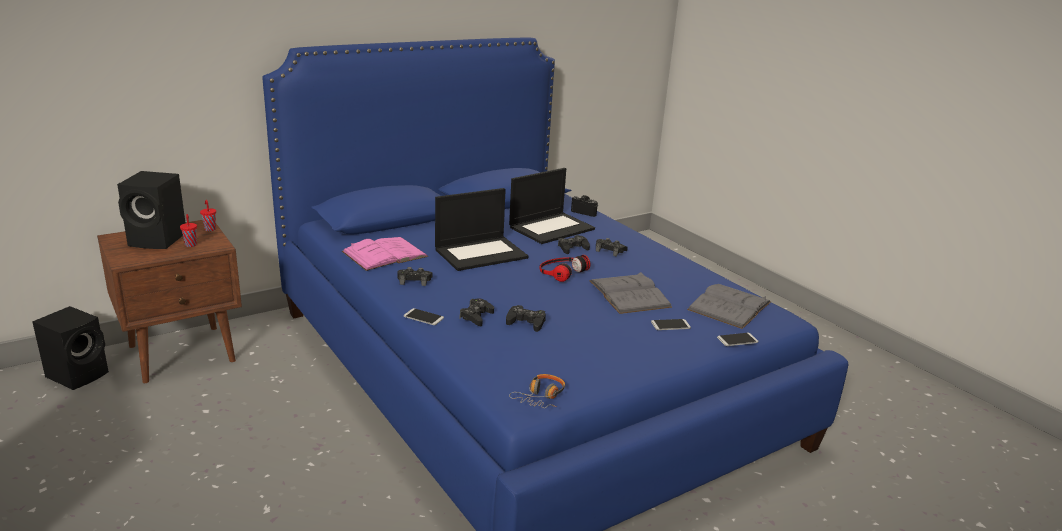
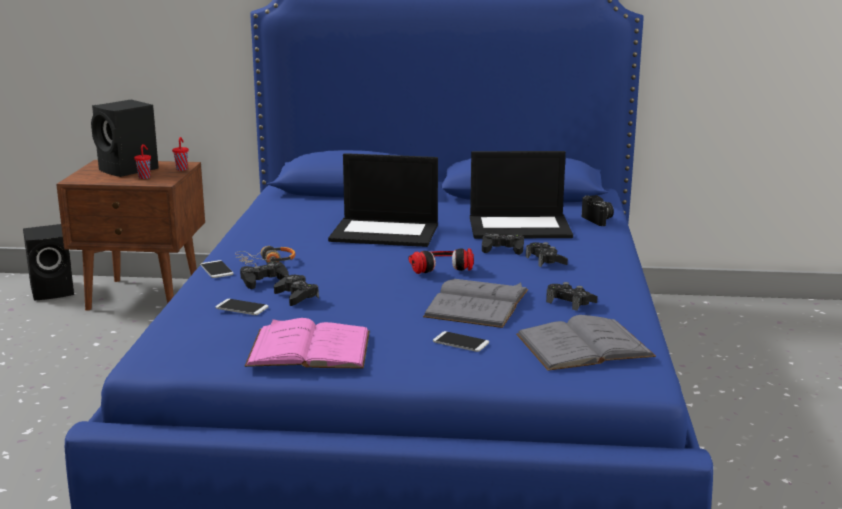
camera: 40 degrees right, 5 degrees down
pink book [342,237,428,271] -> pink book moved to [245,318,370,369]
black game controller [397,267,433,286] -> black game controller moved to [546,282,598,311]
headphones [509,374,565,408] -> headphones moved to [235,246,295,266]
phone [717,333,758,346] -> phone moved to [215,299,269,315]

